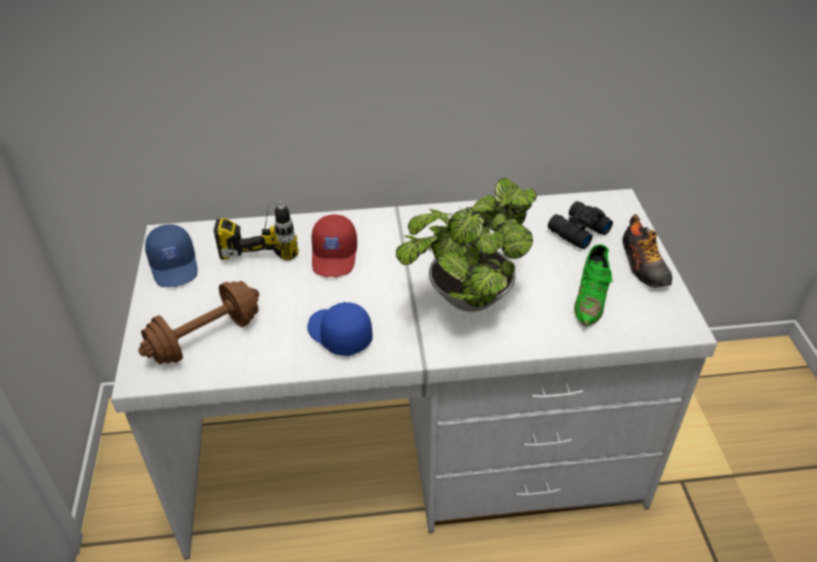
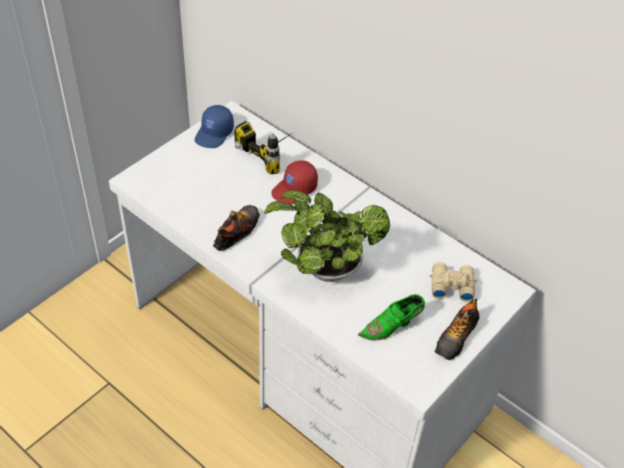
camera: 45 degrees right, 5 degrees up
brown dumbbell [138,281,259,364] -> none
blue cap [307,302,373,356] -> shoe [213,205,260,251]
black binoculars [548,201,613,249] -> beige binoculars [430,262,478,302]

